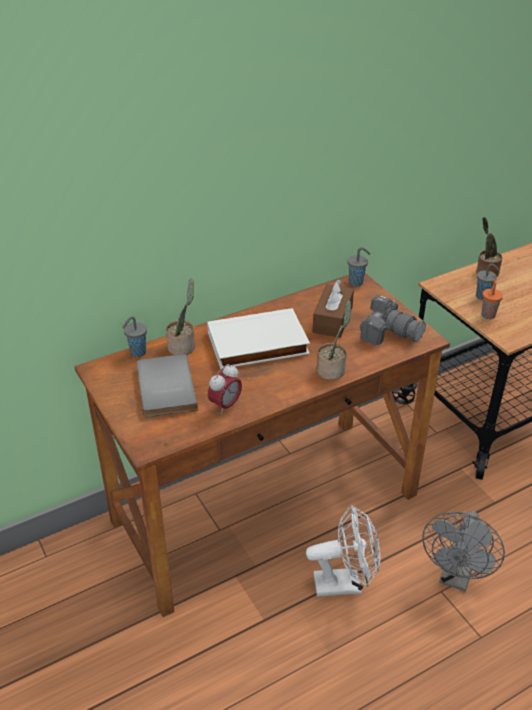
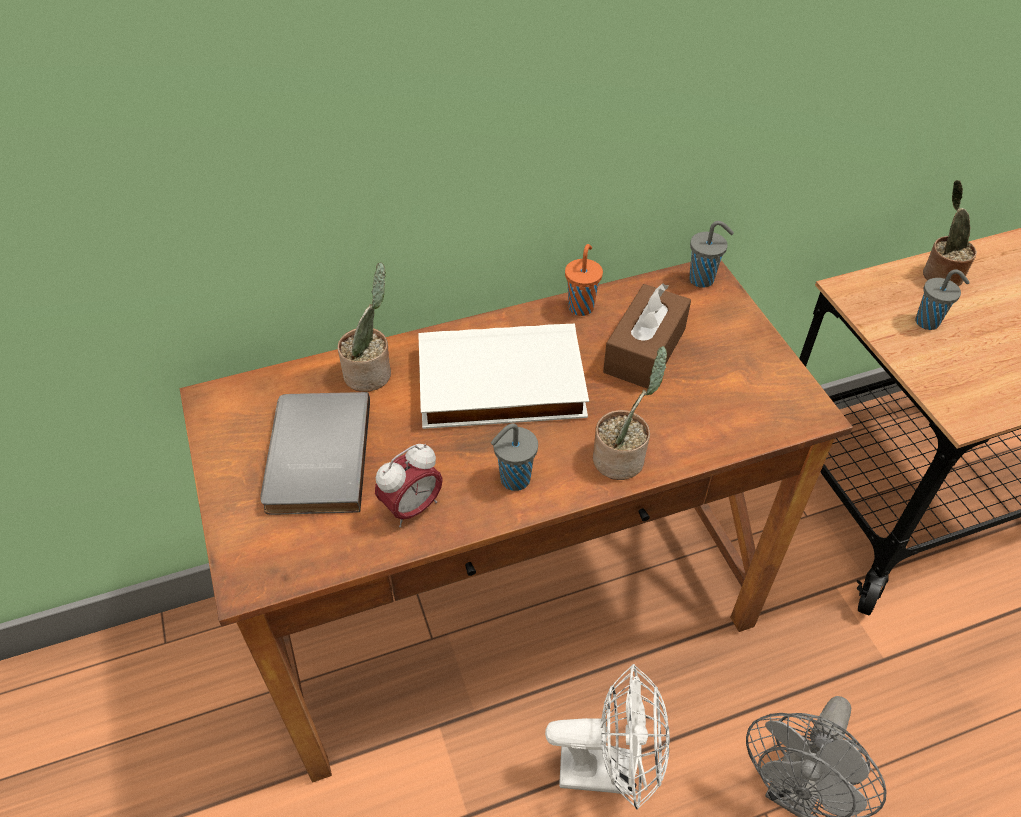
camera: 10 degrees right, 10 degrees up
grey cup [122,316,147,357] -> grey cup moved to [491,423,538,491]
camera [360,295,426,345] -> none
orange cup [481,280,503,319] -> orange cup moved to [565,244,603,316]

